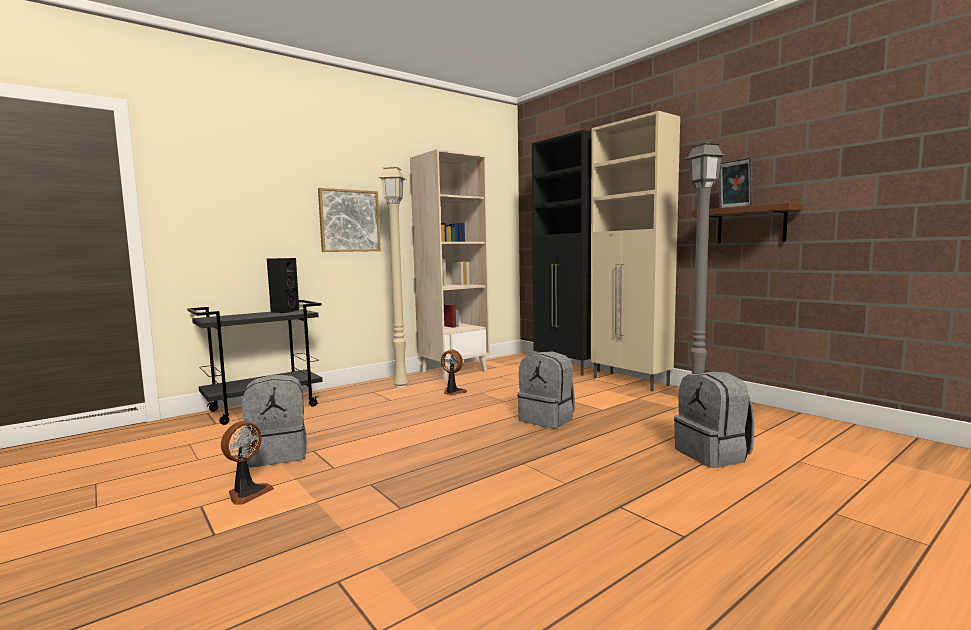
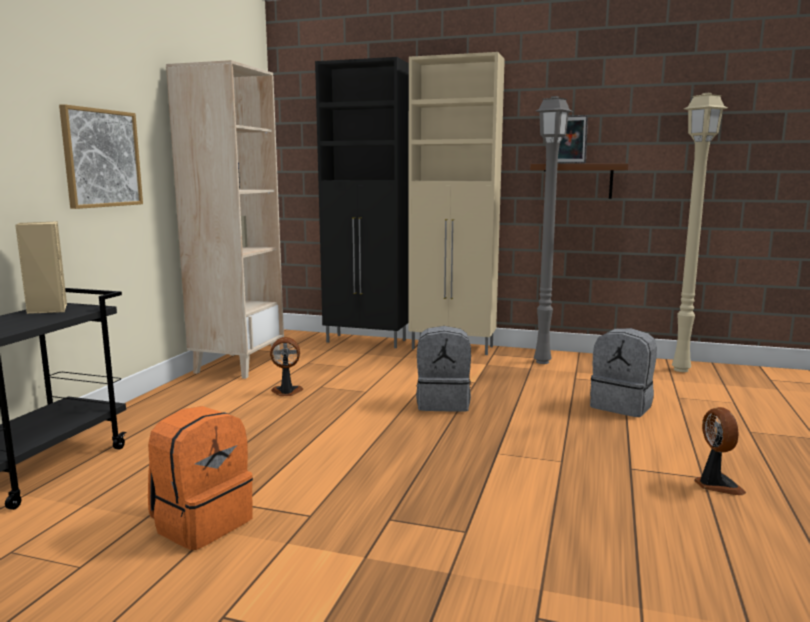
camera: 35 degrees left, 5 degrees up
fan [221,421,274,505] -> fan moved to [694,407,746,495]
grey backpack [242,374,307,468] -> orange backpack [148,406,253,550]
black speaker [267,258,299,313] -> beige speaker [15,221,67,314]
beige floor lamp [378,166,408,388] -> beige floor lamp moved to [672,93,727,372]

